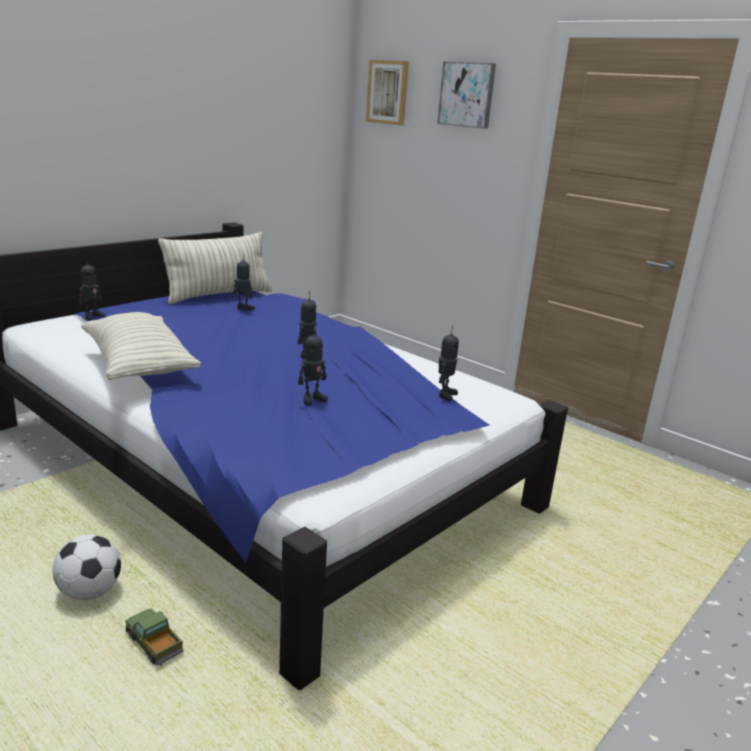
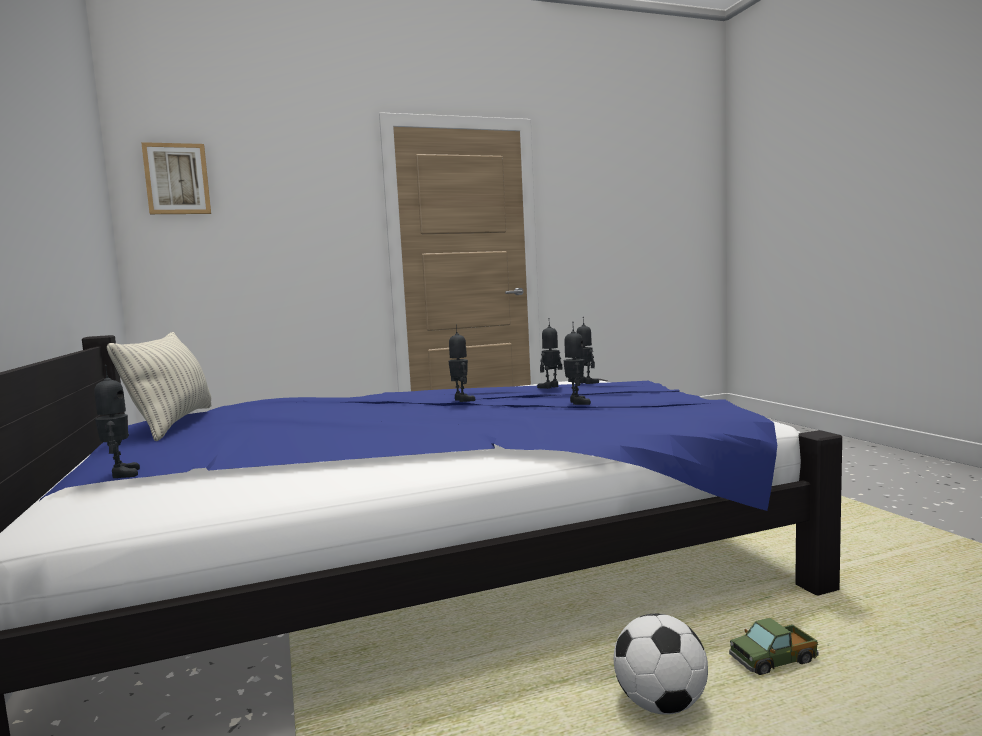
camera: 60 degrees left, 15 degrees down
pillow [81,312,201,380] -> none
toy robot [233,254,255,311] -> toy robot moved to [537,318,563,389]
picture [437,62,496,129] -> none

